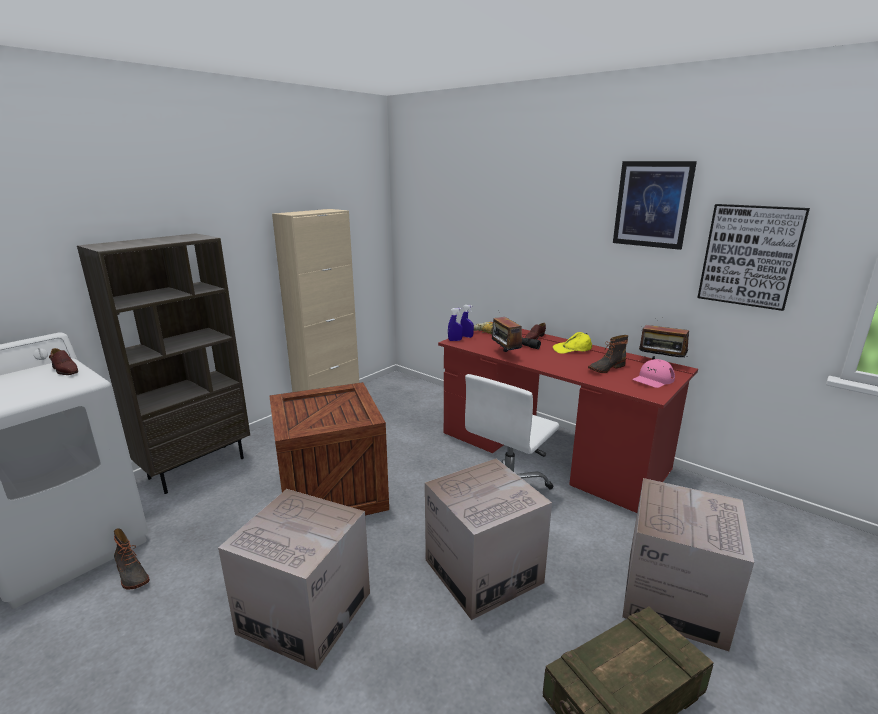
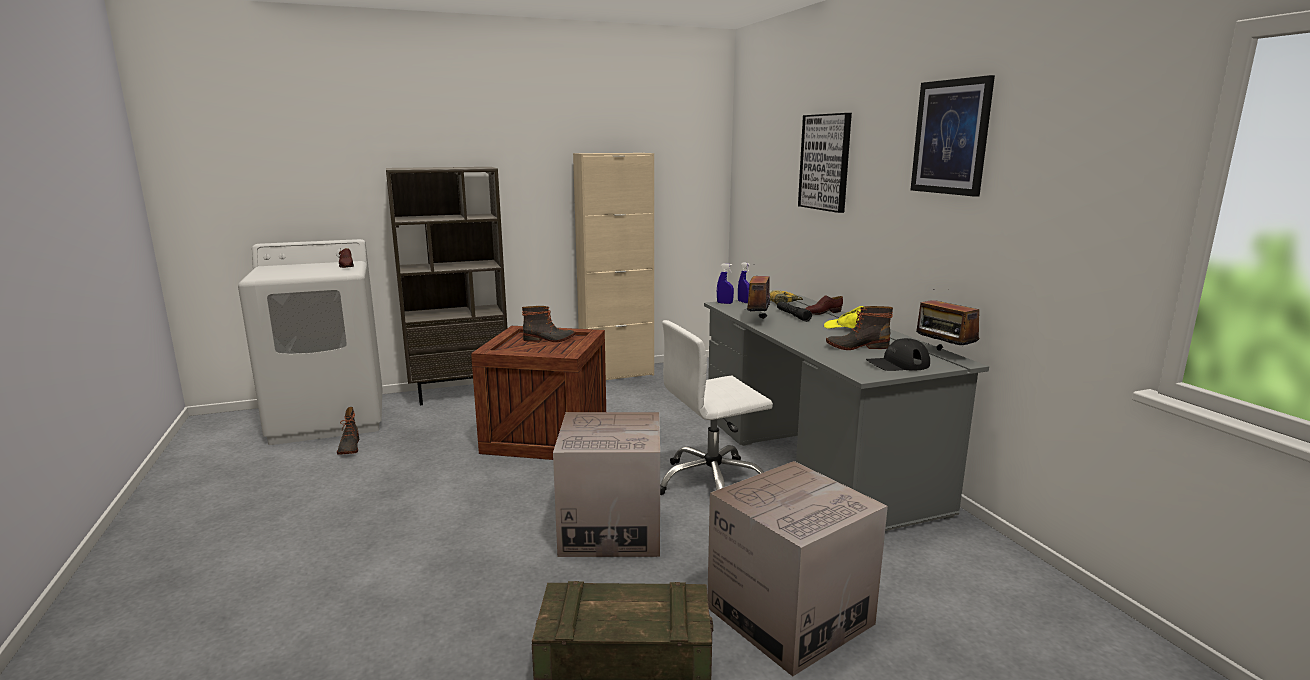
camera: 30 degrees right, 5 degrees down
cardboard box [218,489,370,670] -> none
red desk [438,322,698,513] -> grey desk [704,295,989,531]
pink cap [632,359,675,388] -> black cap [866,338,930,371]
picture [697,204,810,311] -> picture moved to [798,113,852,213]
none -> boot [522,306,575,342]

